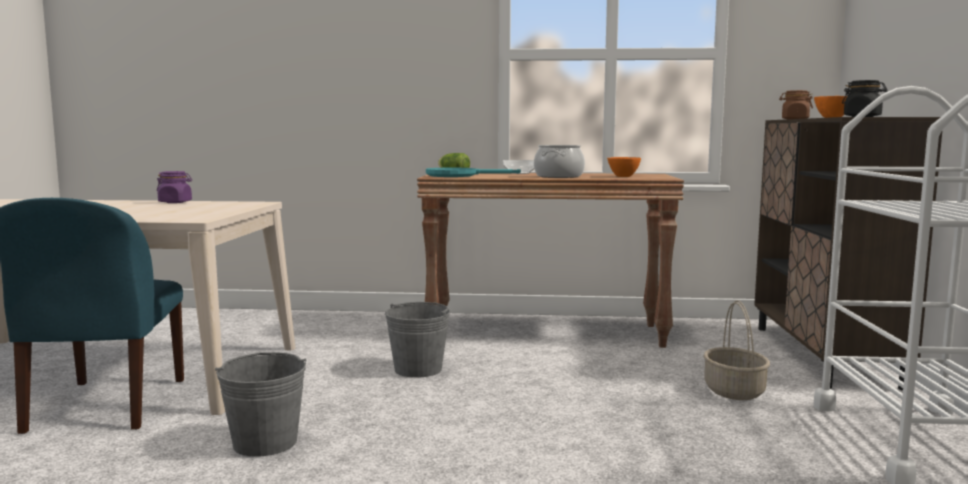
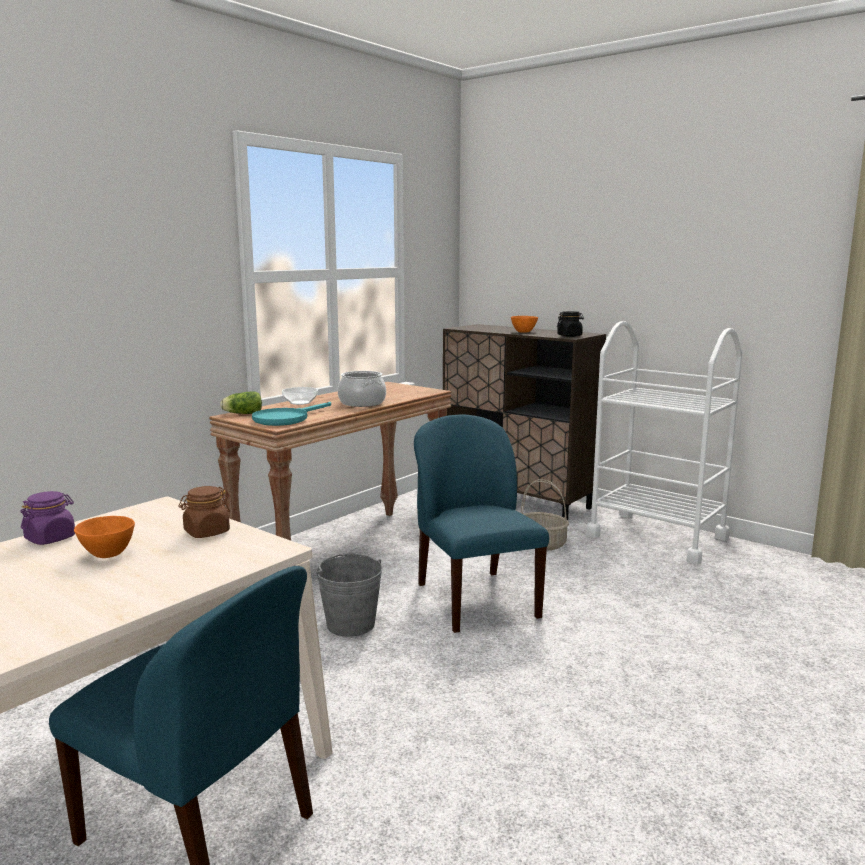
camera: 55 degrees left, 5 degrees up
grey bucket [215,352,307,457] -> none
orange bowl [607,157,641,177] -> orange bowl moved to [74,516,135,558]
brown jar [779,90,813,119] -> brown jar moved to [178,486,230,538]
none -> blue chair [414,415,549,633]

